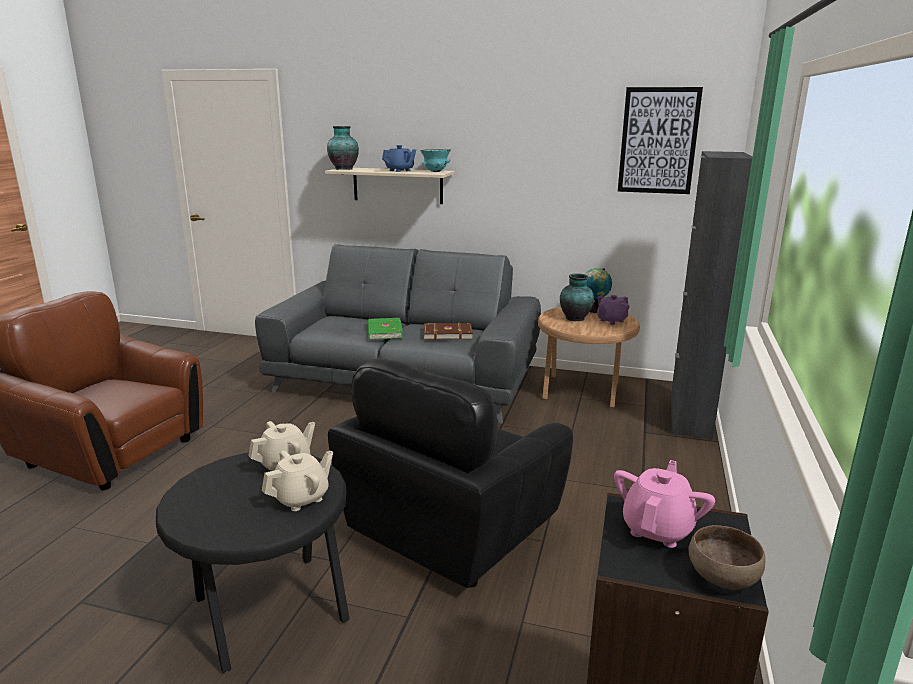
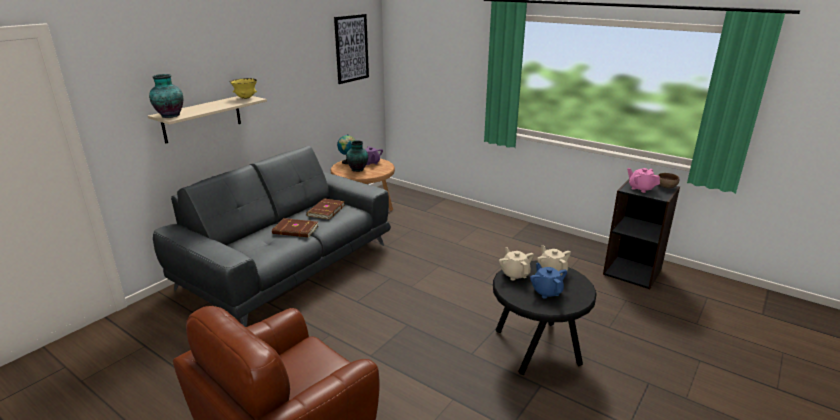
camera: 70 degrees left, 5 degrees up
black armchair [328,359,573,588] -> none
green book [368,318,403,340] -> brown book [272,218,318,237]
blue teapot [382,145,416,172] -> blue teapot moved to [530,263,567,299]
turquoise bowl [420,149,451,172] -> yellow bowl [230,78,257,99]
black cabinet [670,151,753,439] -> none

